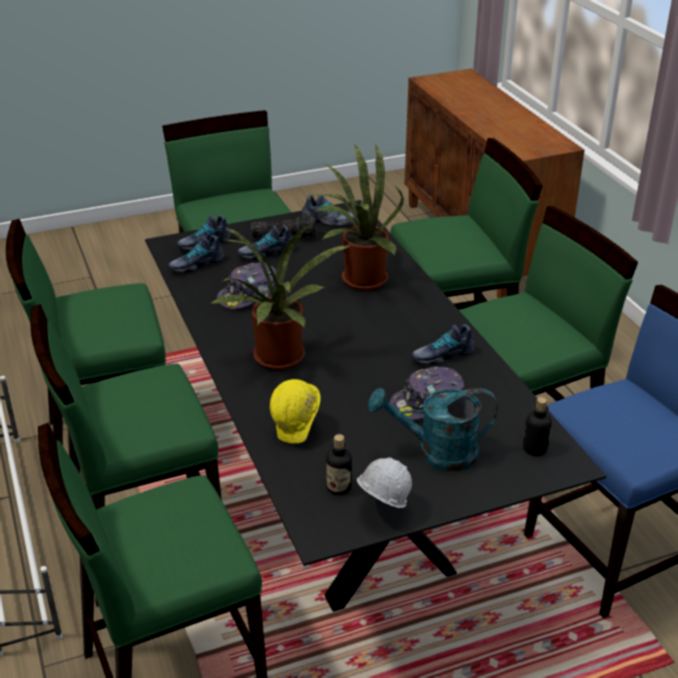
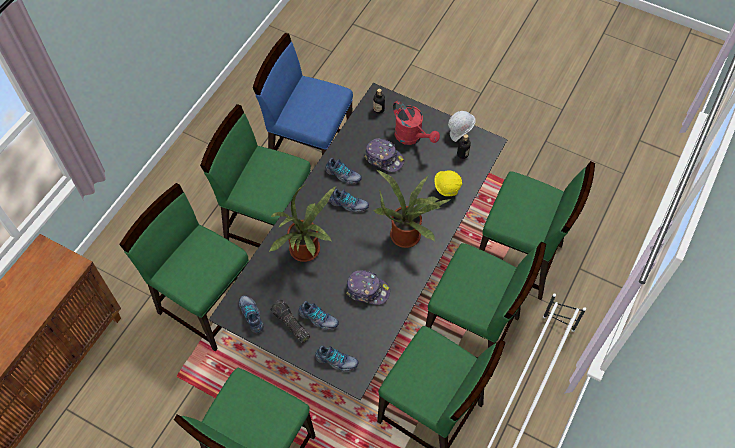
camera: 130 degrees left, 25 degrees up
shoe [168,235,224,274] -> shoe moved to [330,189,369,213]
turquoise watering can [368,388,498,471] -> red watering can [393,101,440,145]

